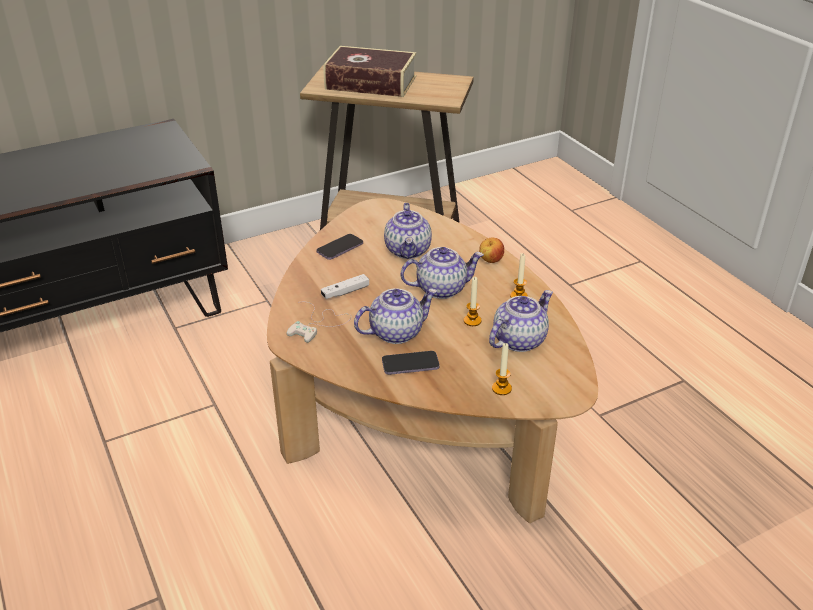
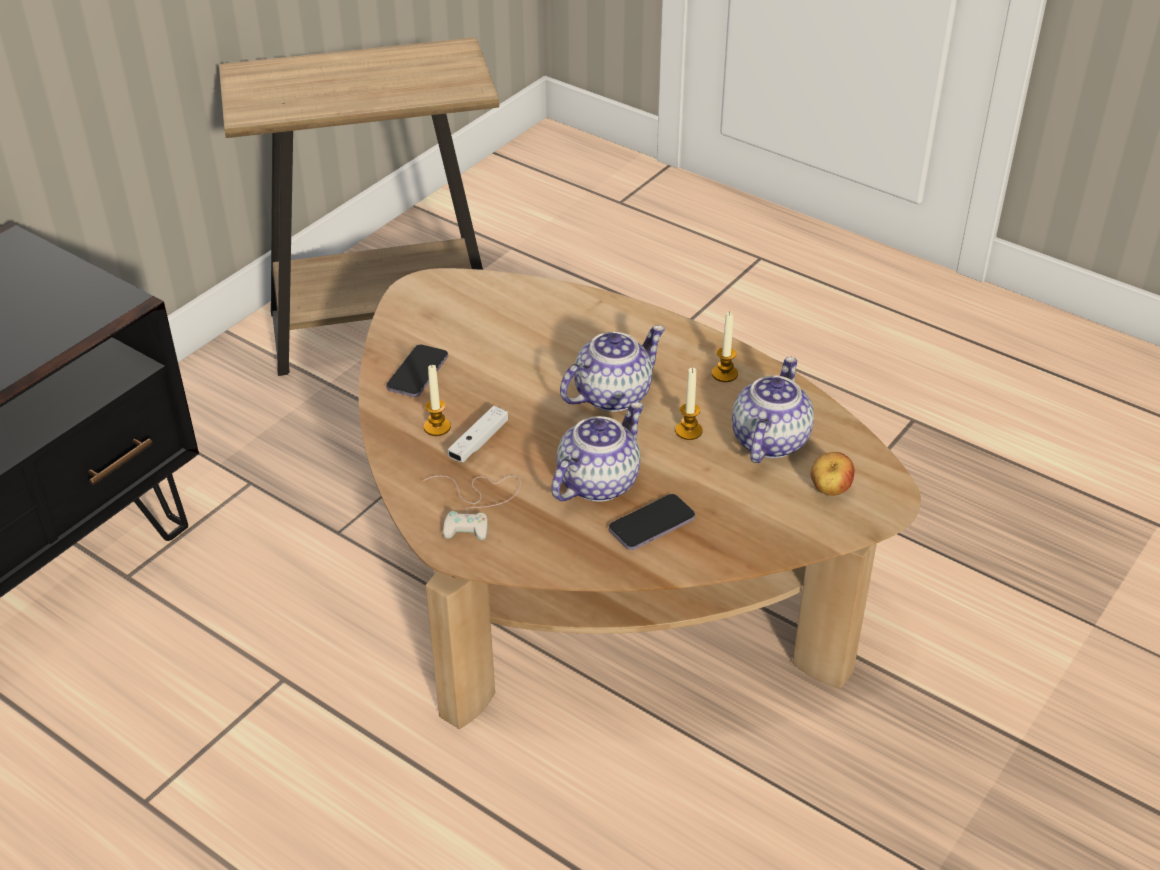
camera: 25 degrees left, 5 degrees up
book [323,46,416,97] -> none
teapot [384,203,432,259] -> none
apple [479,238,504,263] -> apple moved to [811,452,855,496]
candle [492,343,512,395] -> candle moved to [424,364,451,436]

